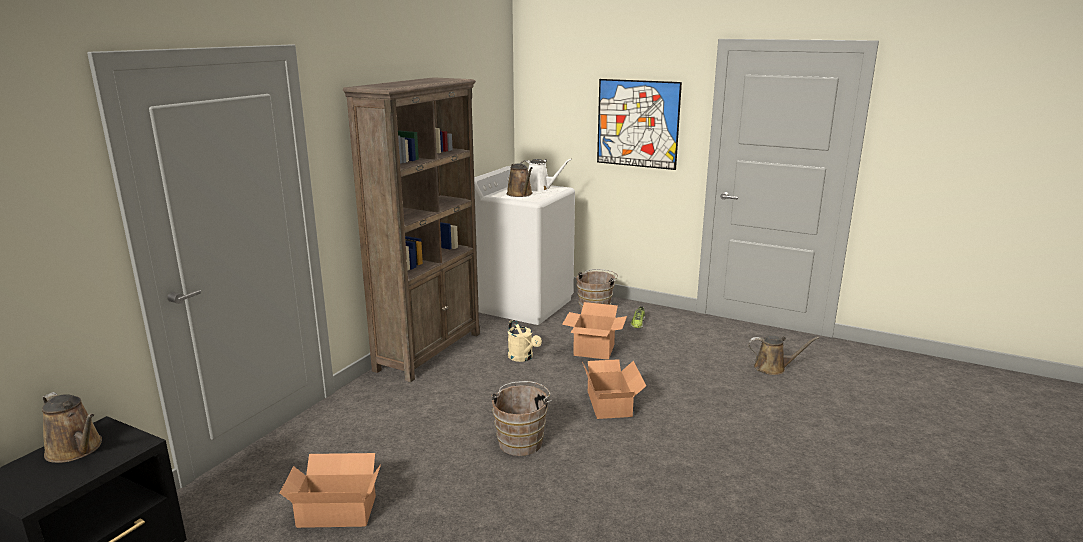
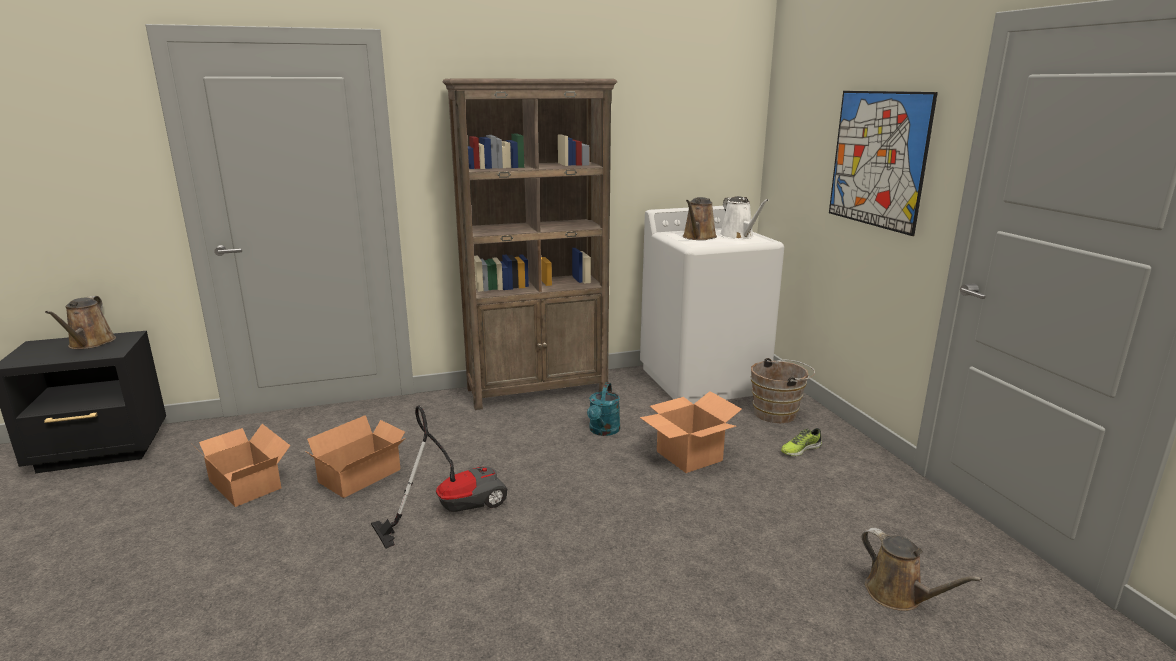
camera: 45 degrees right, 0 degrees up
brown bucket [491,381,552,456] -> vacuum cleaner [371,406,508,549]
beige watering can [508,320,542,362] -> turquoise watering can [587,383,620,436]
cardboard box [582,359,646,419] -> cardboard box moved to [305,415,406,498]

